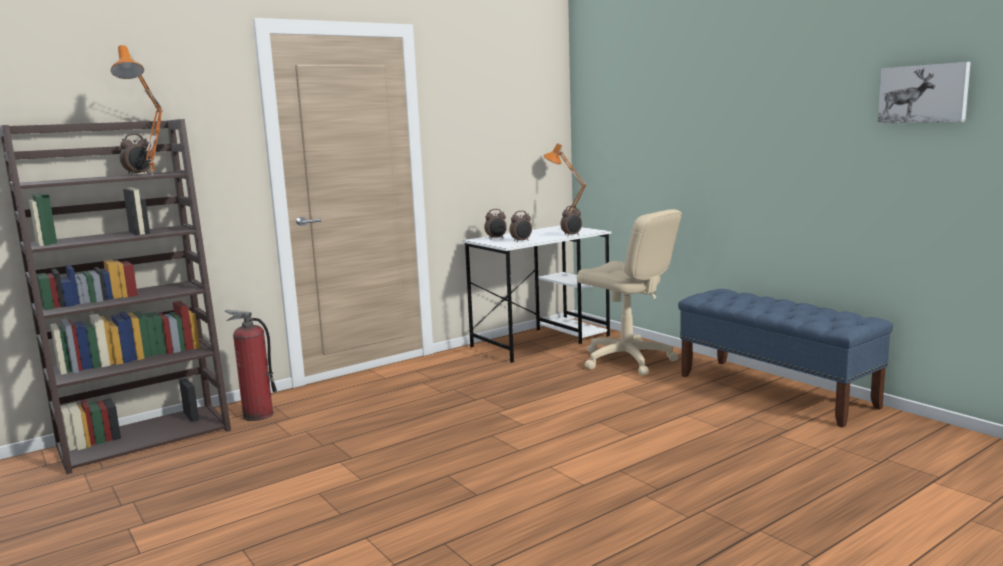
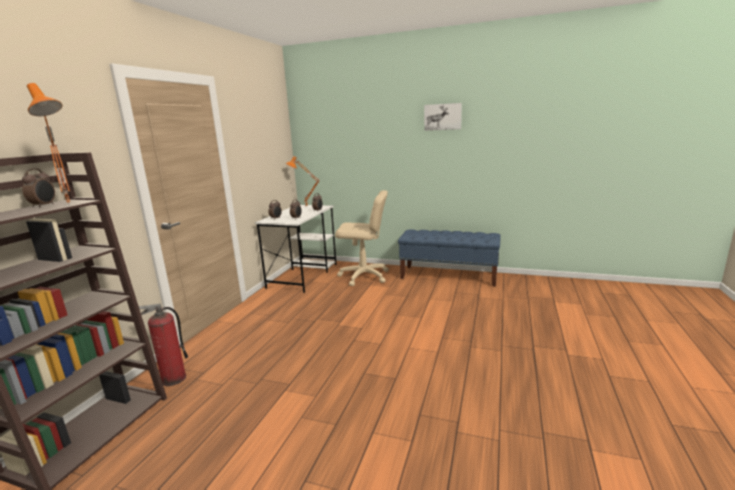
camera: 35 degrees left, 5 degrees up
picture [878,62,971,123] -> picture moved to [424,103,462,131]

